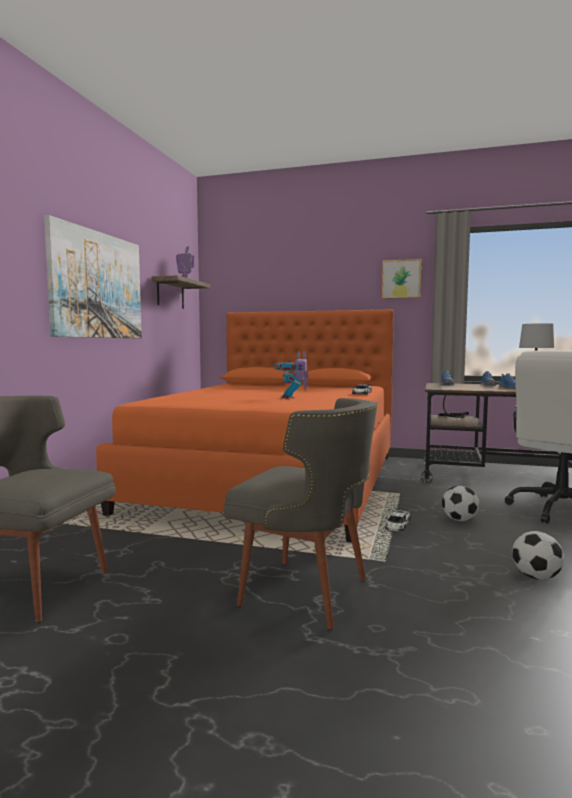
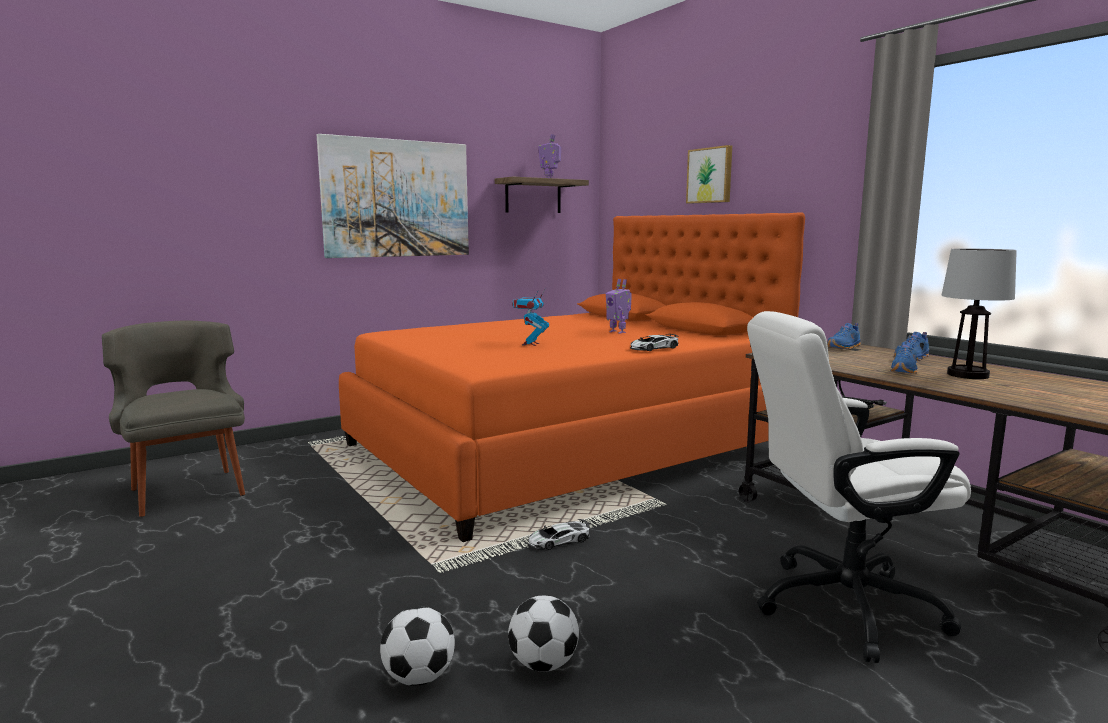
camera: 40 degrees right, 5 degrees up
grey chair [223,398,378,630] -> none
picture [382,259,421,299] -> picture moved to [686,145,732,204]
football [442,486,479,521] -> football moved to [380,607,455,686]

